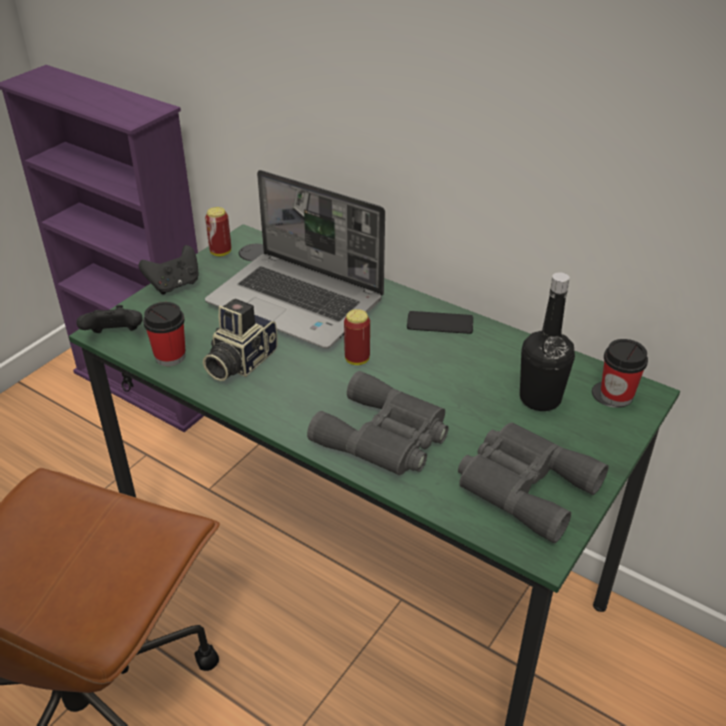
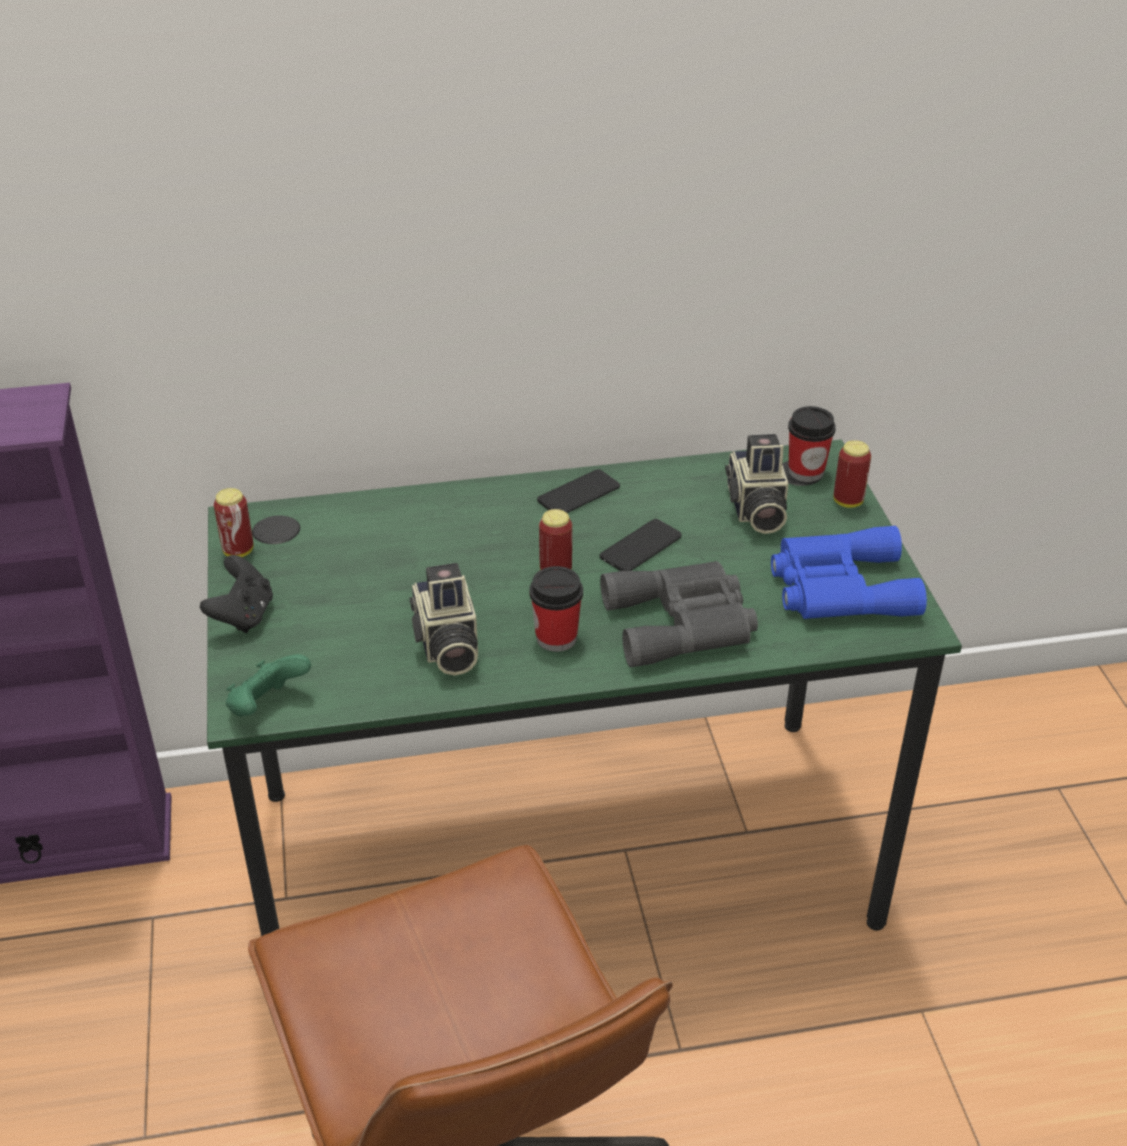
camera: 45 degrees left, 0 degrees up
black game controller [76,305,143,333] -> green game controller [226,654,311,716]
cup [143,302,186,366] -> cup moved to [529,566,583,652]
laptop [205,170,385,349] -> none
grey binoculars [458,422,608,543] -> blue binoculars [771,526,927,619]
black bottle [520,272,575,411] -> camera [725,434,788,534]
none -> phone [600,519,682,571]
none -> can [834,440,871,508]

